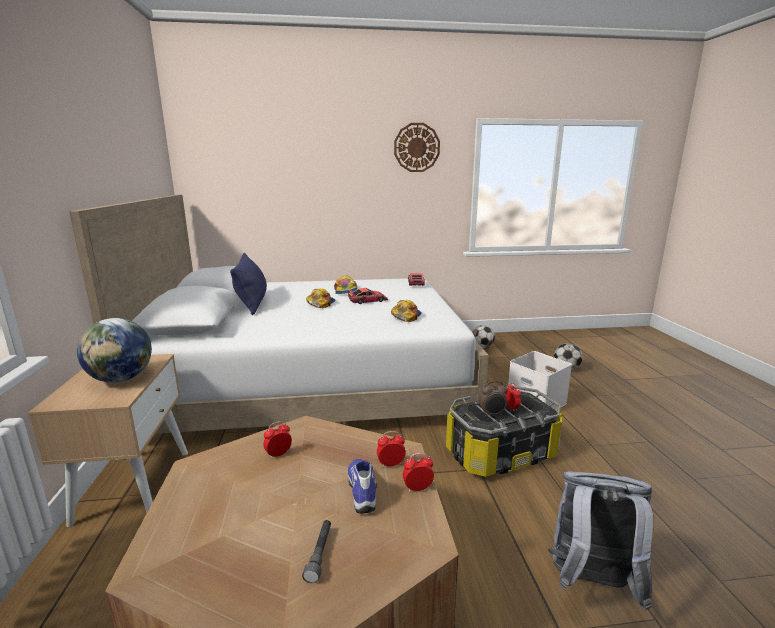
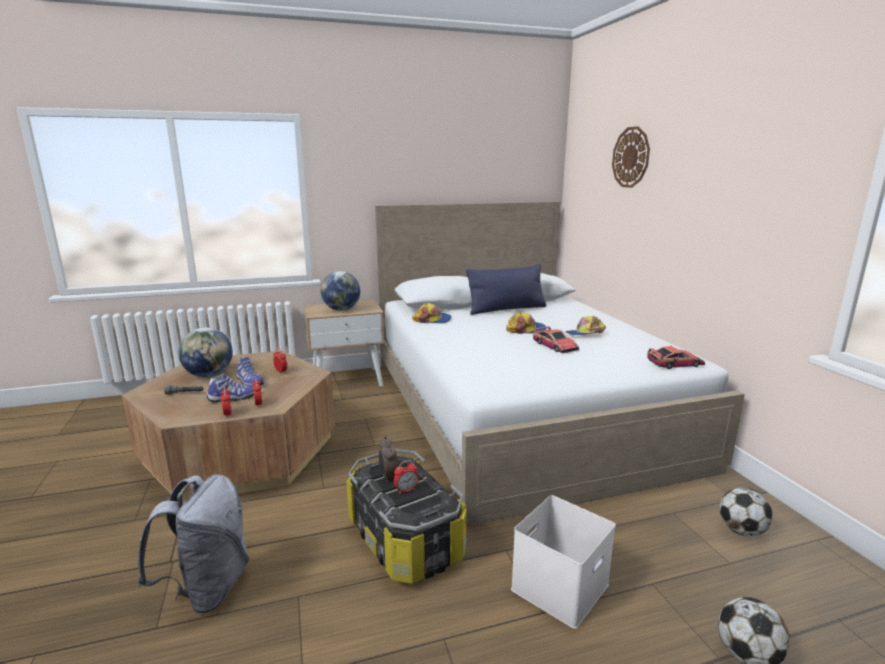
camera: 80 degrees right, 0 degrees up
cap [391,300,422,322] -> cap moved to [412,303,452,324]
wall clock [394,123,440,172] -> wall clock moved to [612,126,650,188]
none -> globe [178,327,233,377]
none -> shoe [237,357,264,385]

